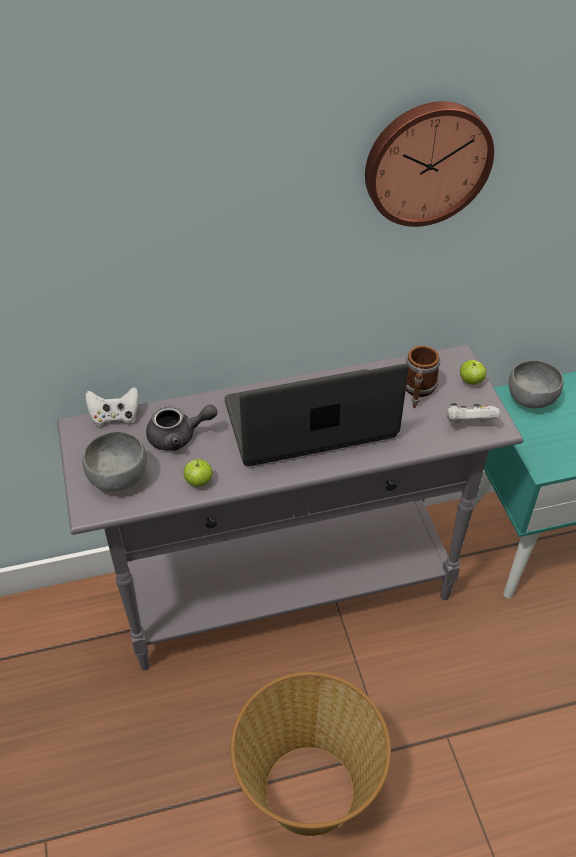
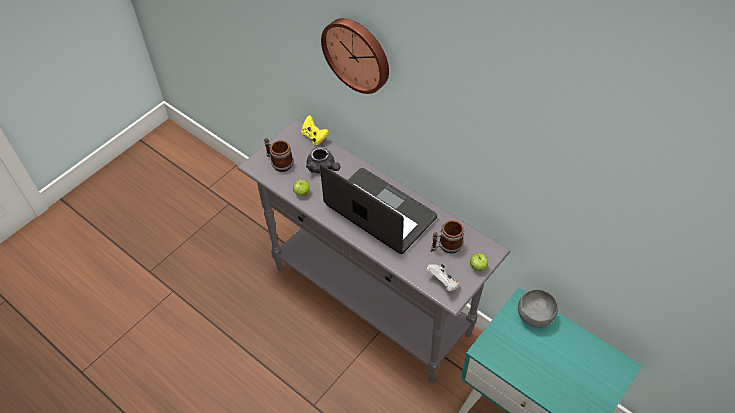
camera: 55 degrees right, 5 degrees up
grey bowl [82,431,147,492] -> mug [264,138,294,172]
white game controller [85,387,139,426] -> yellow game controller [301,115,329,145]
basket [230,672,391,837] -> none
wall clock [365,101,494,227] -> wall clock moved to [321,18,389,94]

